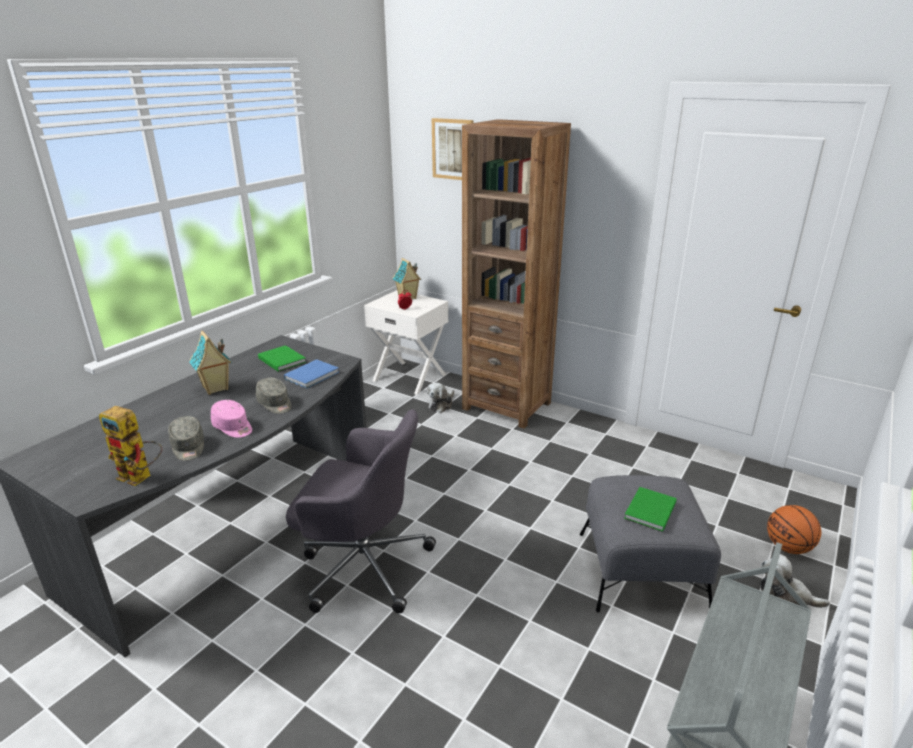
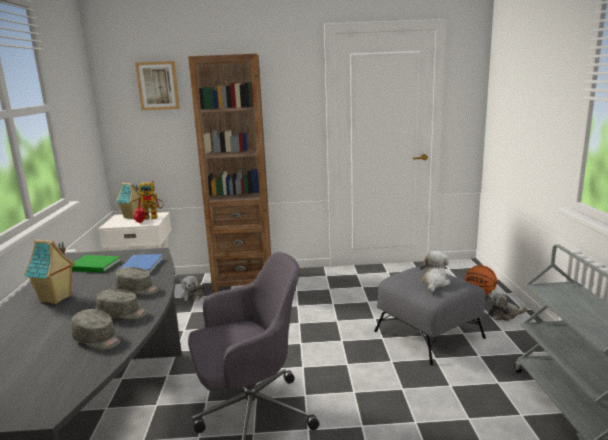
camera: 35 degrees left, 10 degrees down
toy robot [99,406,162,486] -> toy robot moved to [138,181,164,220]
pink cap [211,400,252,438] -> grey cap [96,289,148,319]
green book [624,487,677,532] -> plush toy [420,251,450,292]

